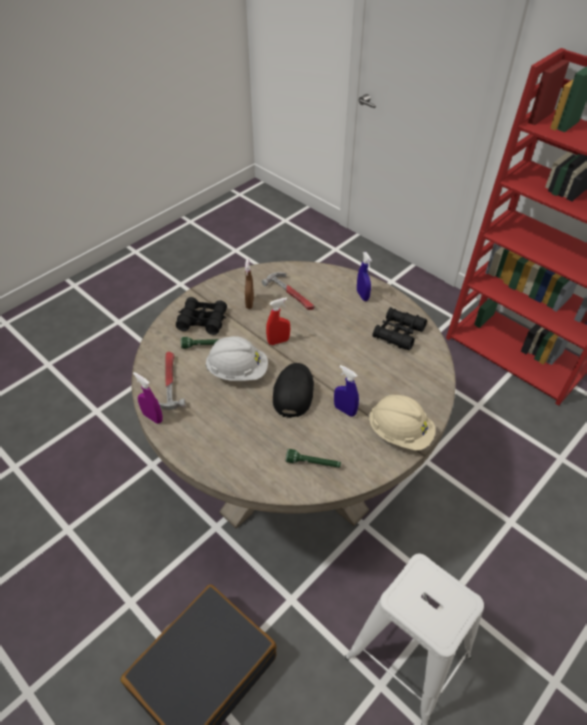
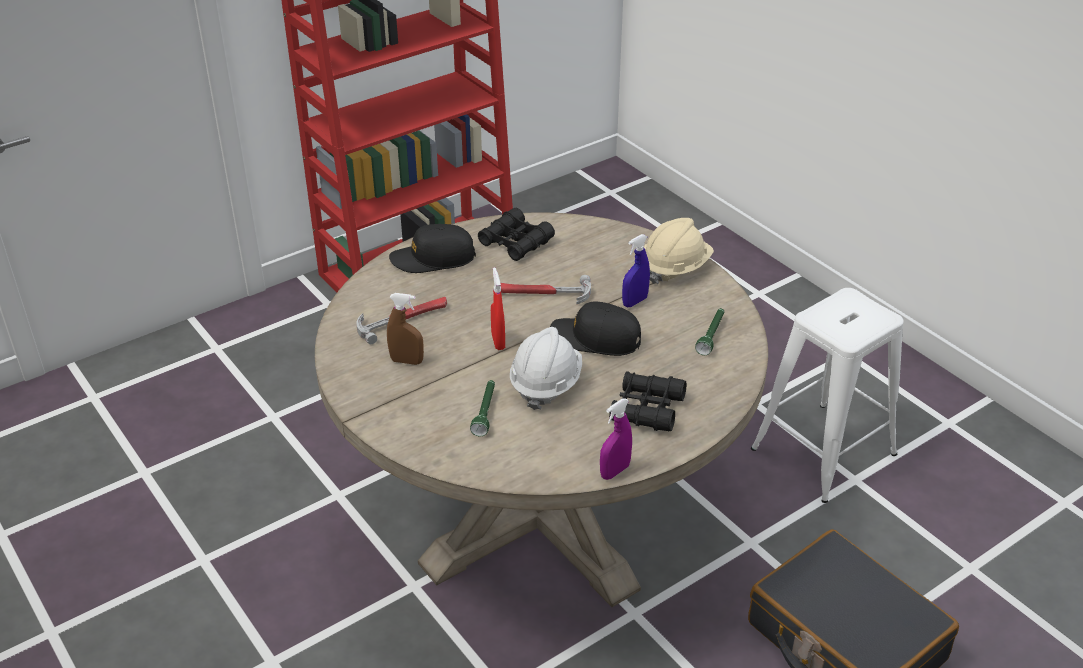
camera: 80 degrees left, 10 degrees down
hammer [158,351,185,410] -> hammer moved to [500,275,591,304]
black binoculars [176,297,227,335] -> black binoculars moved to [609,372,687,431]
blue spray bottle [357,252,372,301] -> black cap [389,224,476,273]

